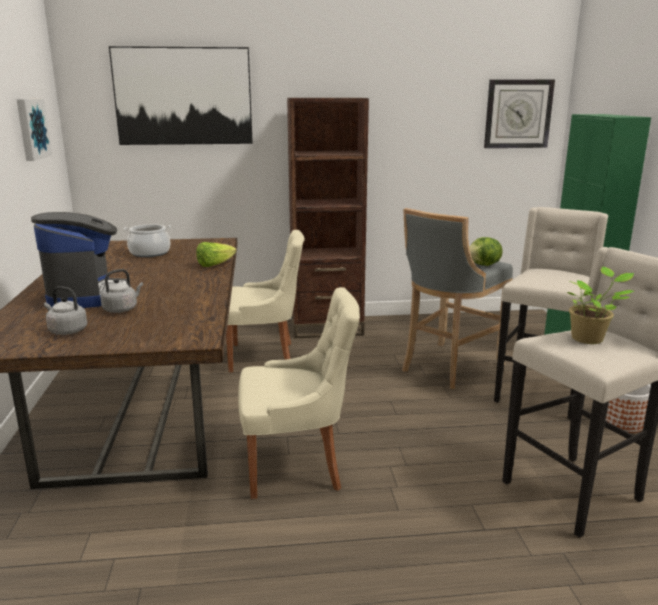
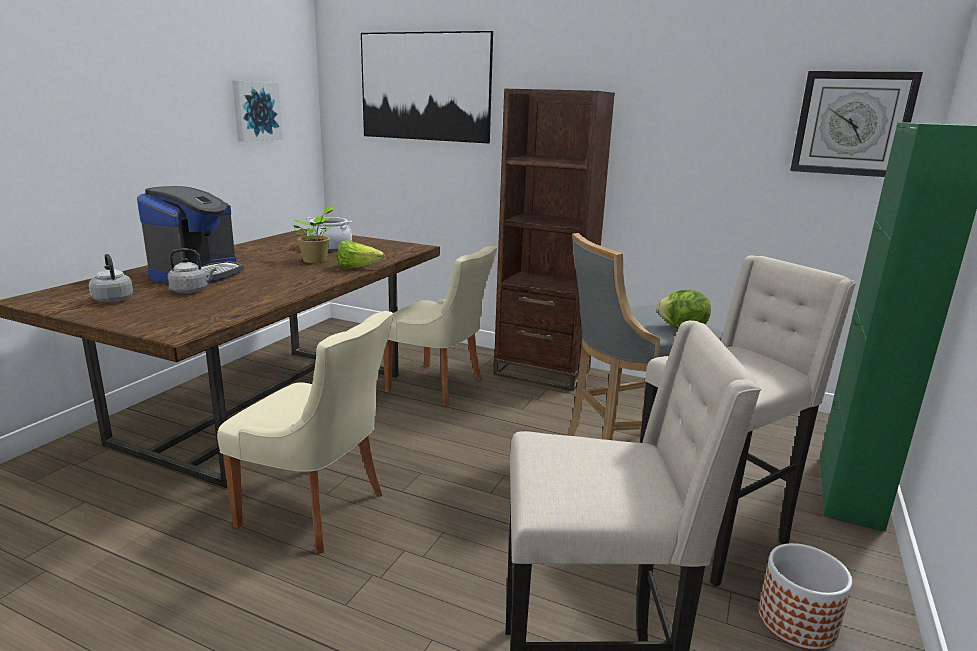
camera: 30 degrees right, 0 degrees up
potted plant [567,267,634,344] -> potted plant moved to [290,206,333,263]

